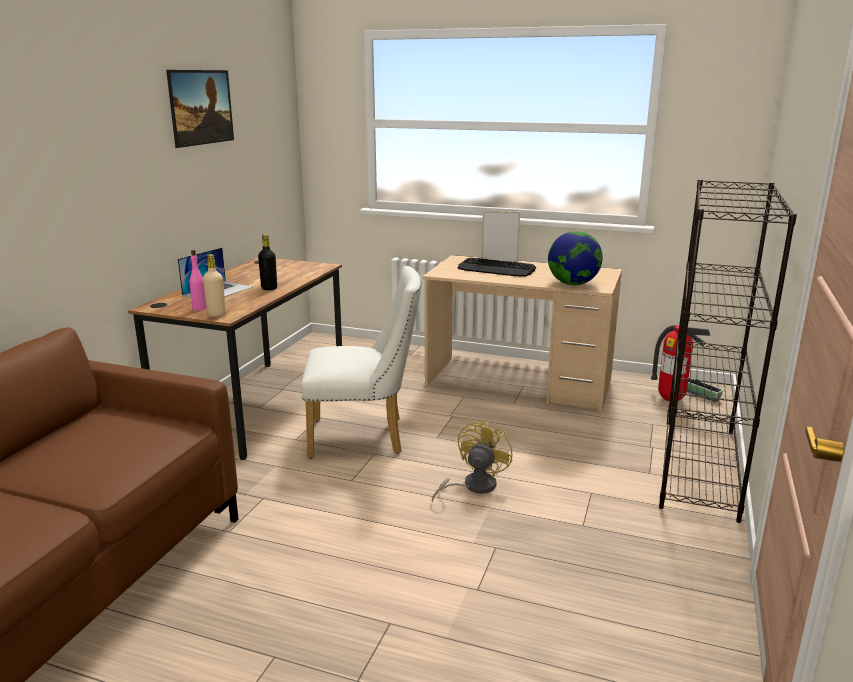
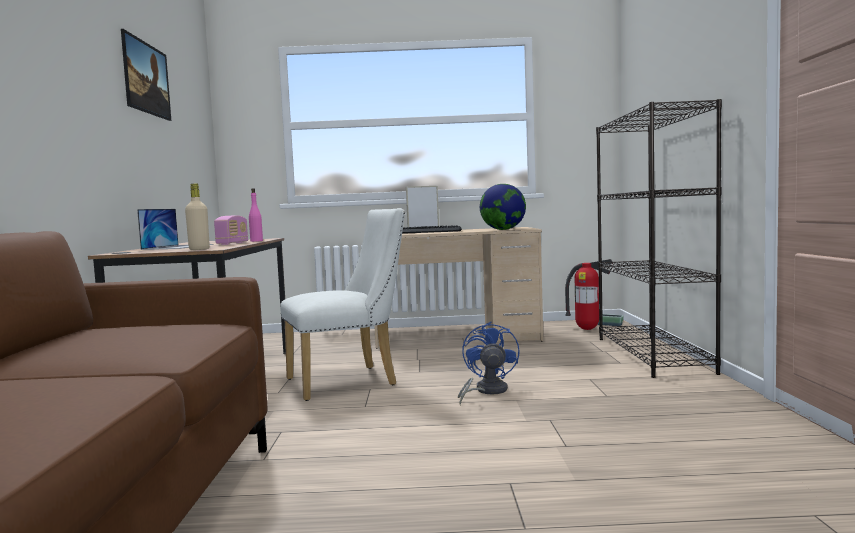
camera: 20 degrees left, 15 degrees down
pink bottle [189,250,207,311] -> pink bottle moved to [249,188,263,242]
black bottle [258,234,277,290] -> radio [214,215,248,245]
yellow fan [432,420,513,503] -> blue fan [458,322,520,405]

